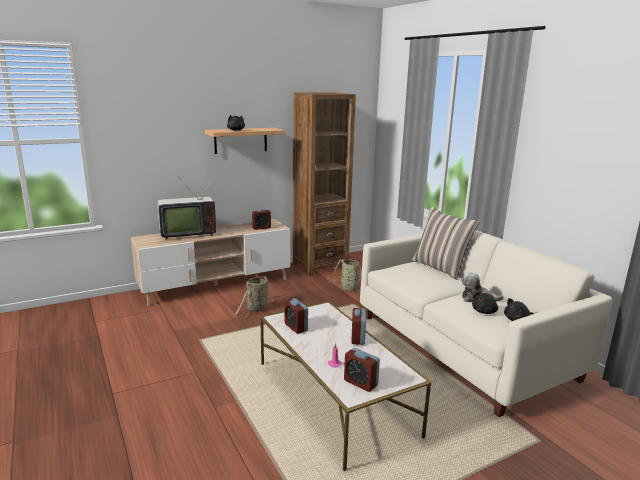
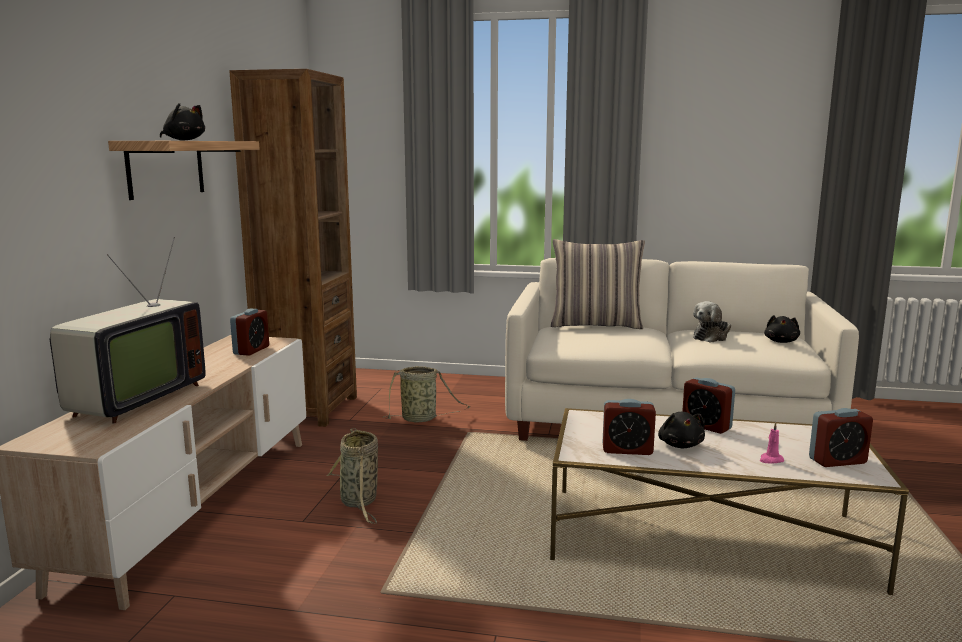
camera: 50 degrees left, 5 degrees down
black plush toy [472,292,498,314] -> black plush toy moved to [658,412,705,448]

